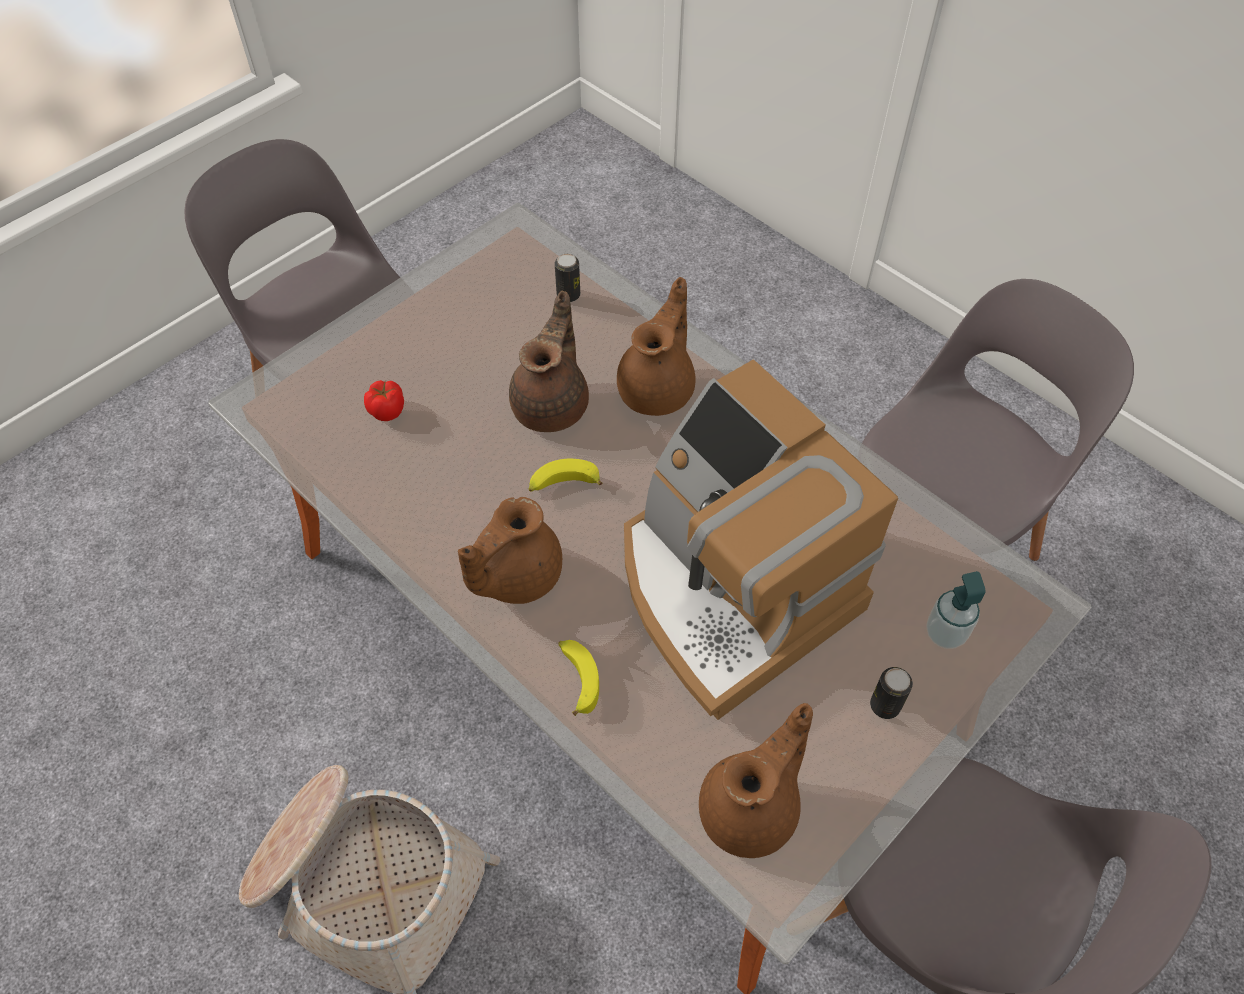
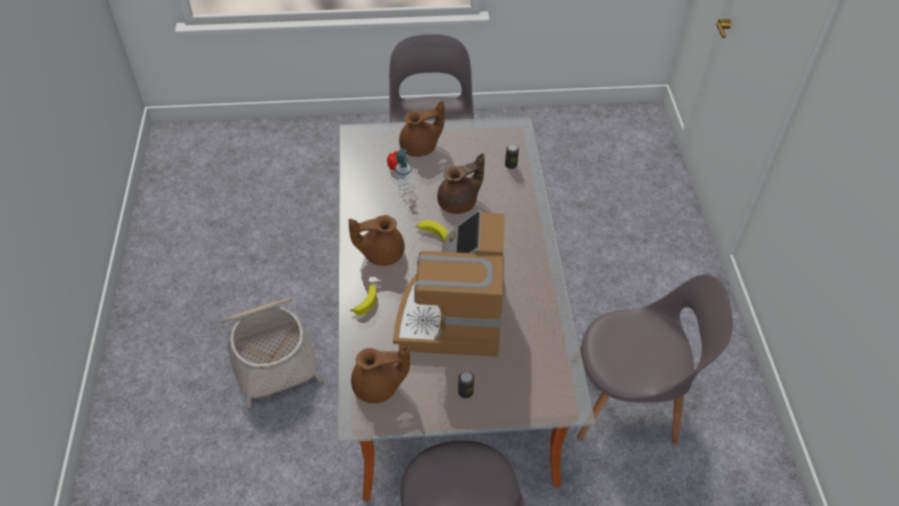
camera: 40 degrees right, 5 degrees down
brown teapot [617,277,695,416] -> brown teapot moved to [399,101,444,157]
soap dispenser [926,571,985,649] -> soap dispenser moved to [394,148,413,189]

